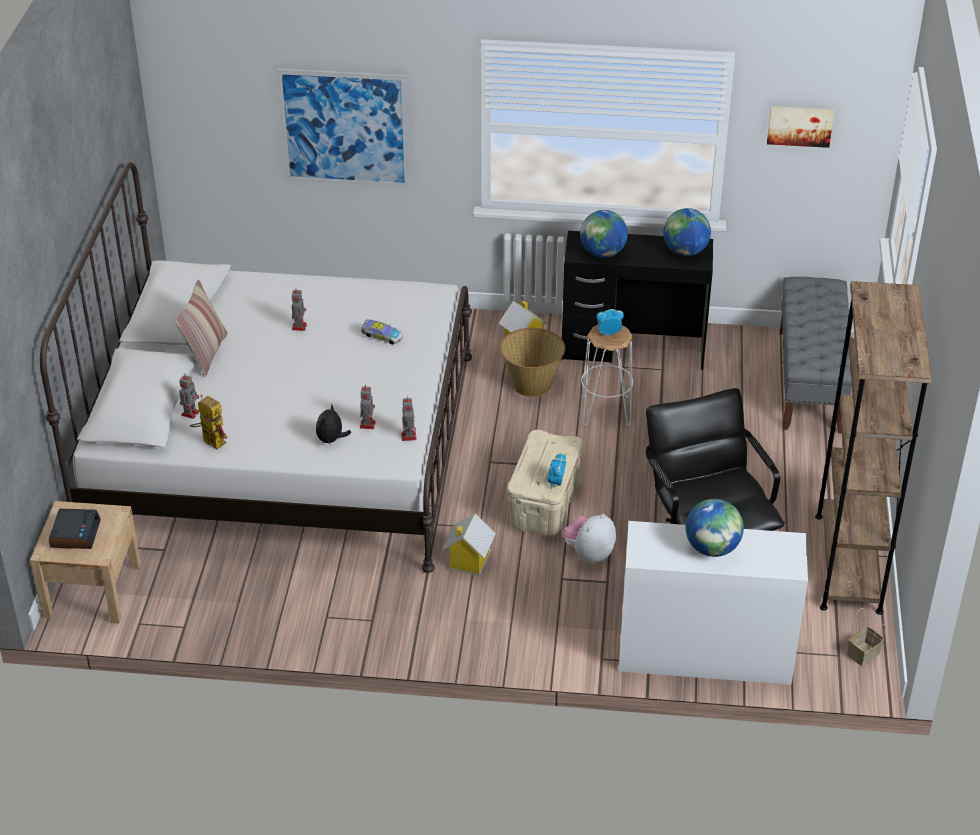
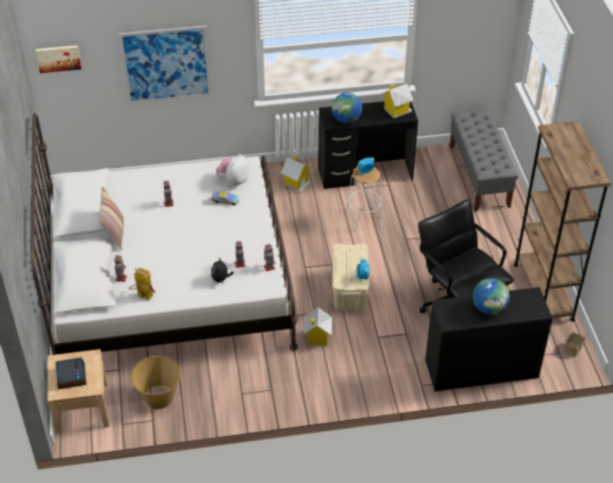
camera: 15 degrees left, 5 degrees up
basket [499,328,565,397] -> basket moved to [130,356,181,409]
plush toy [561,514,616,564] -> plush toy moved to [216,154,249,186]
white desk [619,521,808,685] -> black desk [425,287,553,391]
globe [663,208,711,256] -> toy house [381,84,414,118]
picture [767,106,834,148] -> picture moved to [36,45,81,73]

